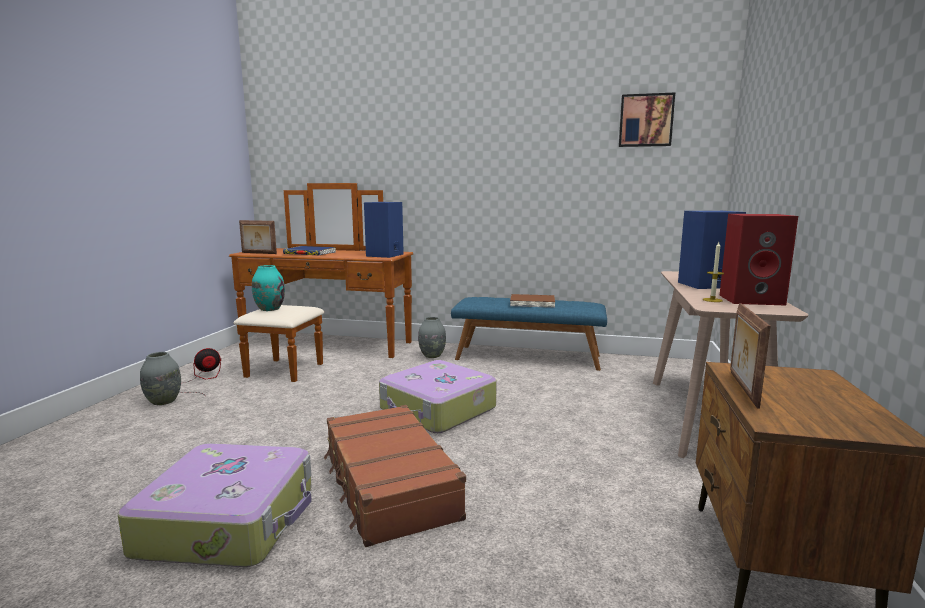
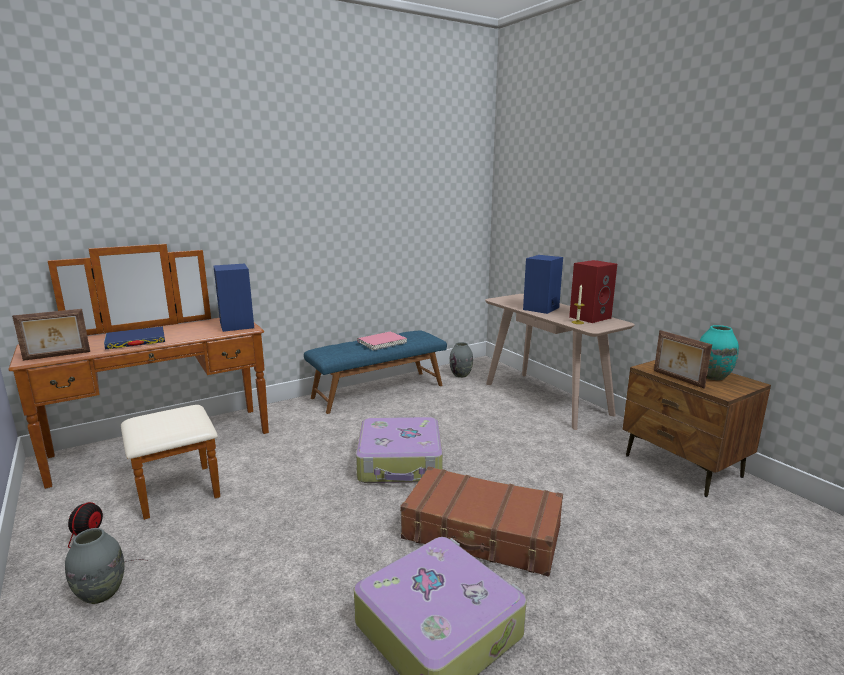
camera: 45 degrees left, 5 degrees up
turquoise vase [252,265,285,311] -> turquoise vase moved to [699,325,739,380]
grey vase [418,317,446,358] -> grey vase moved to [449,342,473,378]
brown book [510,294,555,308] -> pink book [357,332,407,351]
picture [619,93,675,147] -> none

